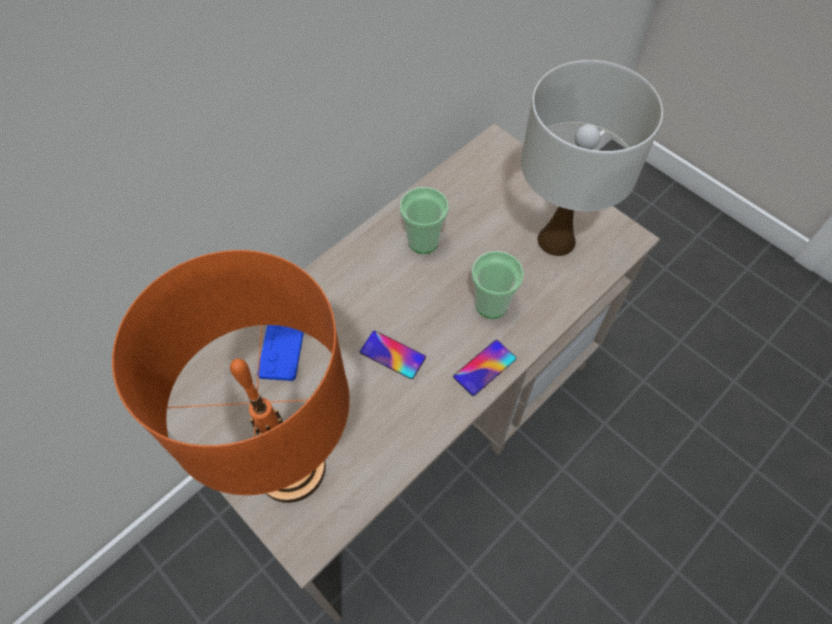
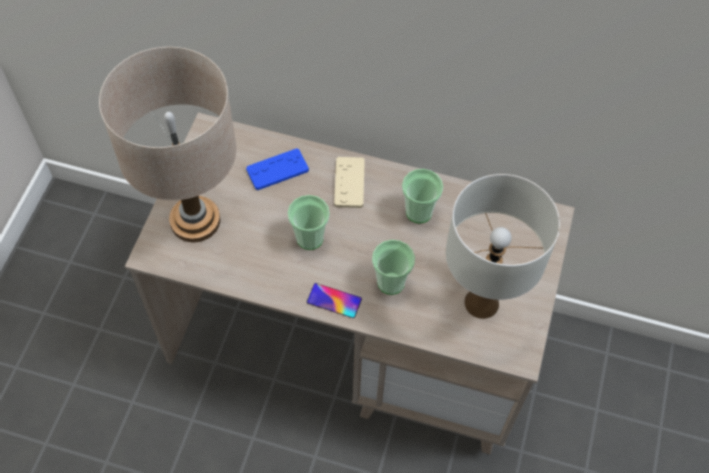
camera: 60 degrees right, 0 degrees up
orange table lamp [112,250,350,503] -> beige table lamp [99,47,237,242]
phone [360,331,426,379] -> cup [288,195,330,250]
none -> beige game controller [334,157,365,208]

